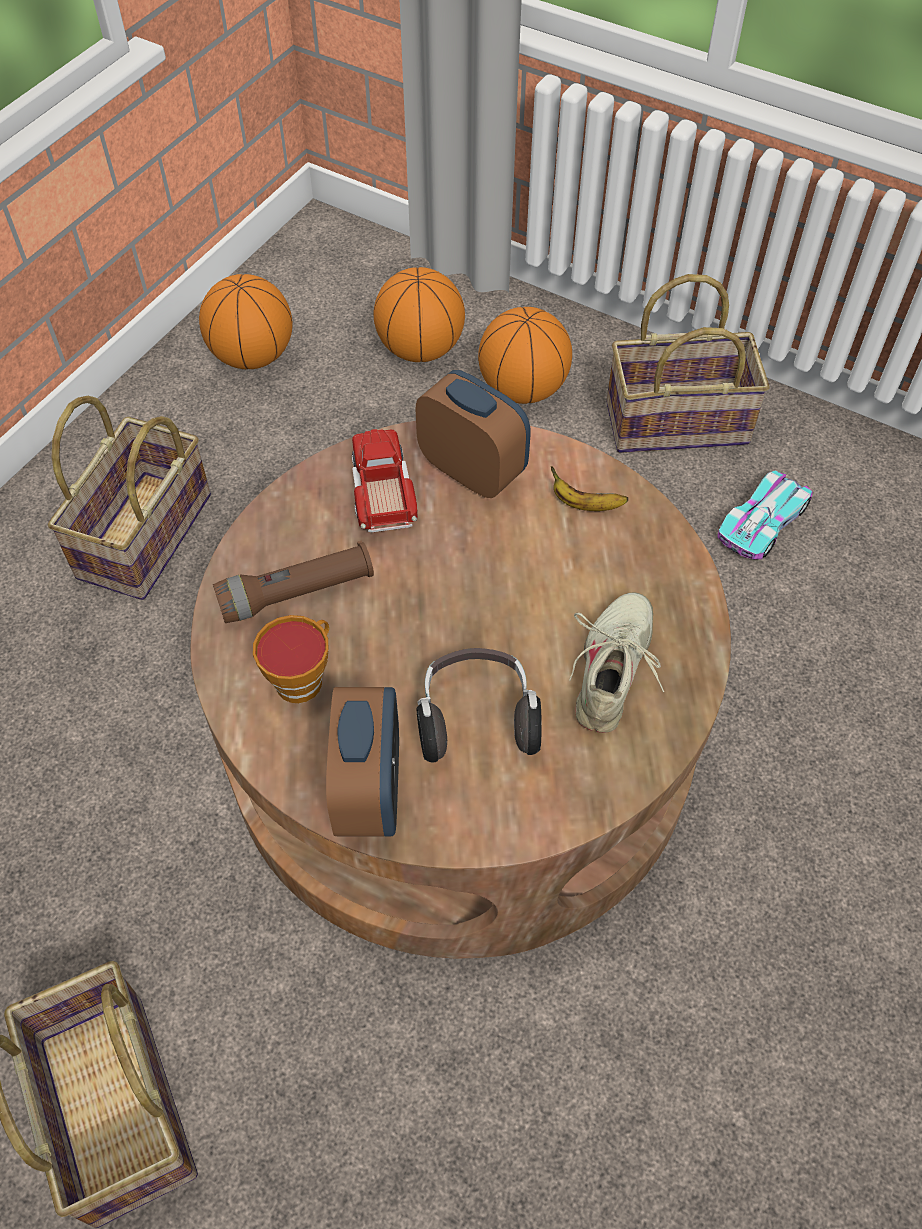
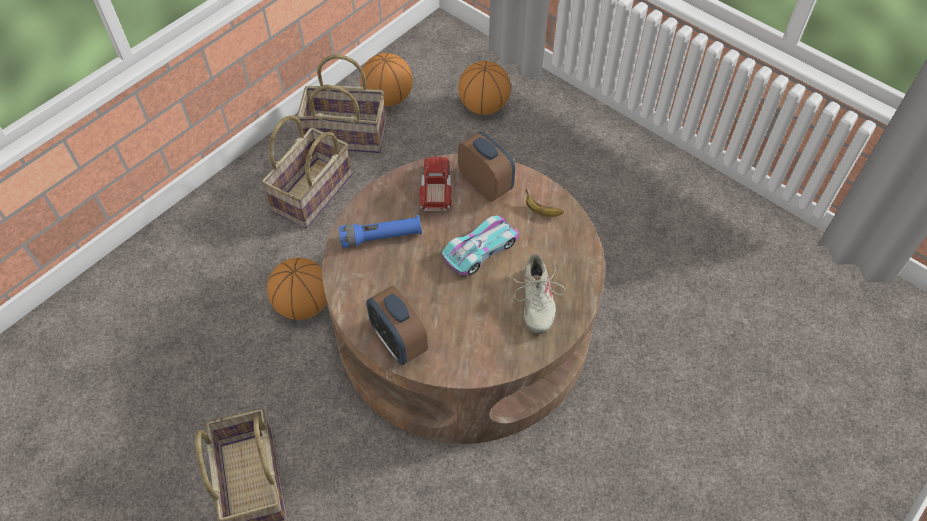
camera: 10 degrees right, 0 degrees up
brown flashlight [213,540,374,623] -> blue flashlight [339,215,422,247]
cup [253,615,329,703] -> none
alarm clock [326,687,399,836] -> alarm clock turned 135 degrees clockwise [366,286,428,365]
headphones [417,648,542,762] -> none
basketball [478,307,572,404] -> basketball moved to [267,257,327,320]
beige shoe [569,592,664,733] -> beige shoe turned 150 degrees clockwise [508,254,566,334]
basket [606,274,770,453] -> basket moved to [297,54,386,153]
toy car [717,471,813,559] -> toy car moved to [442,216,519,276]

